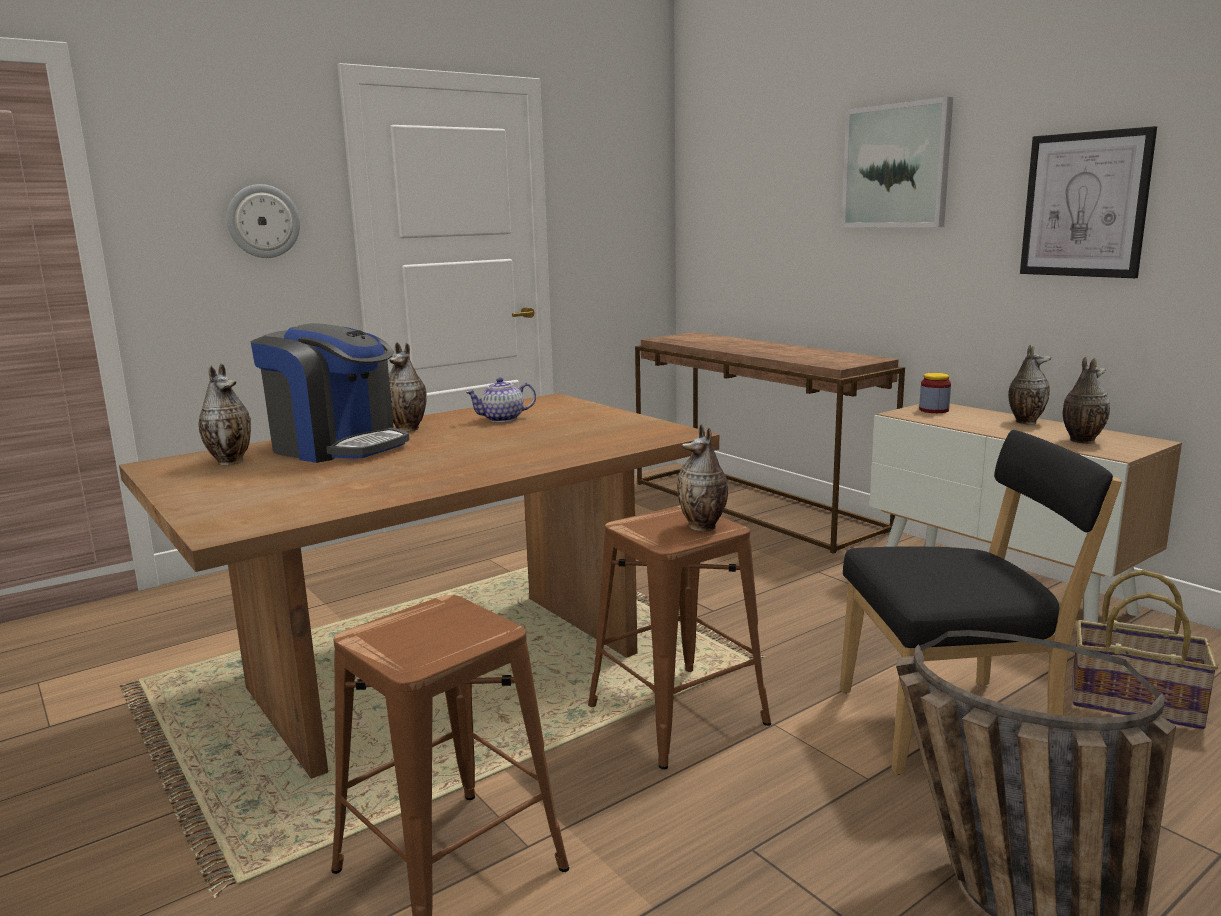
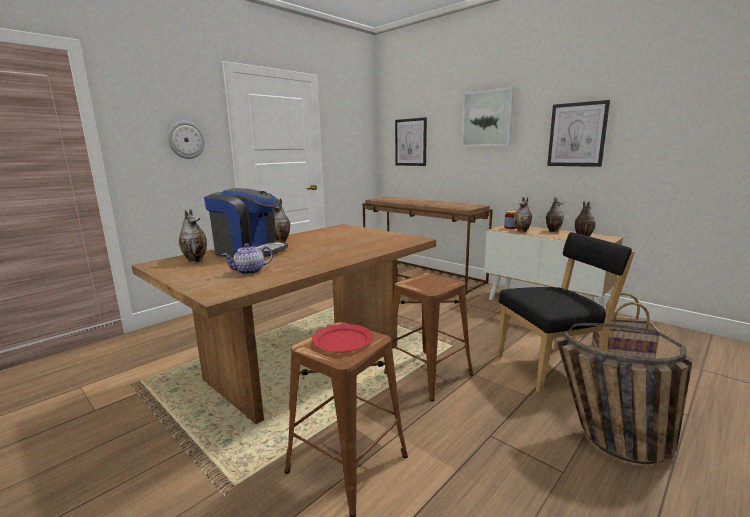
camera: 10 degrees left, 0 degrees up
teapot [466,377,536,422] -> teapot moved to [222,243,273,275]
vase [677,424,728,532] -> vase moved to [514,197,532,232]
none -> red plate [312,324,373,353]
none -> picture [395,117,427,166]

